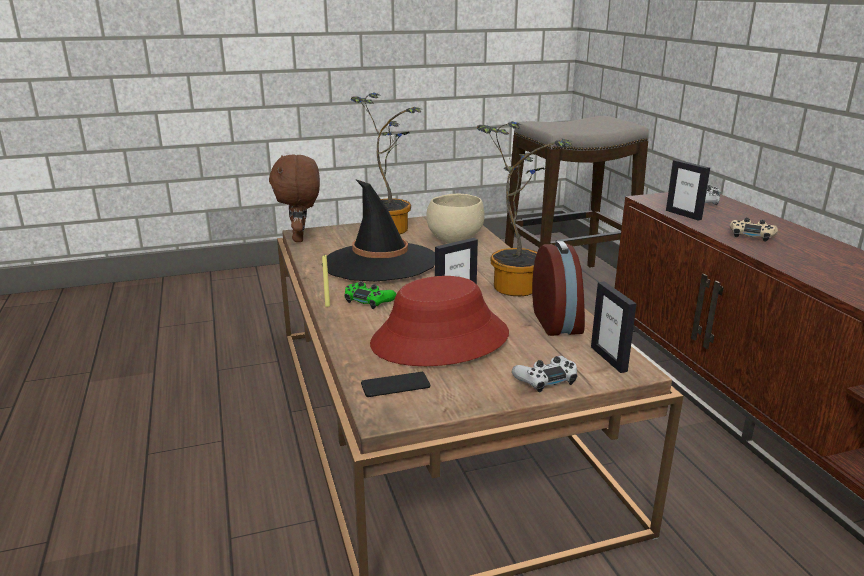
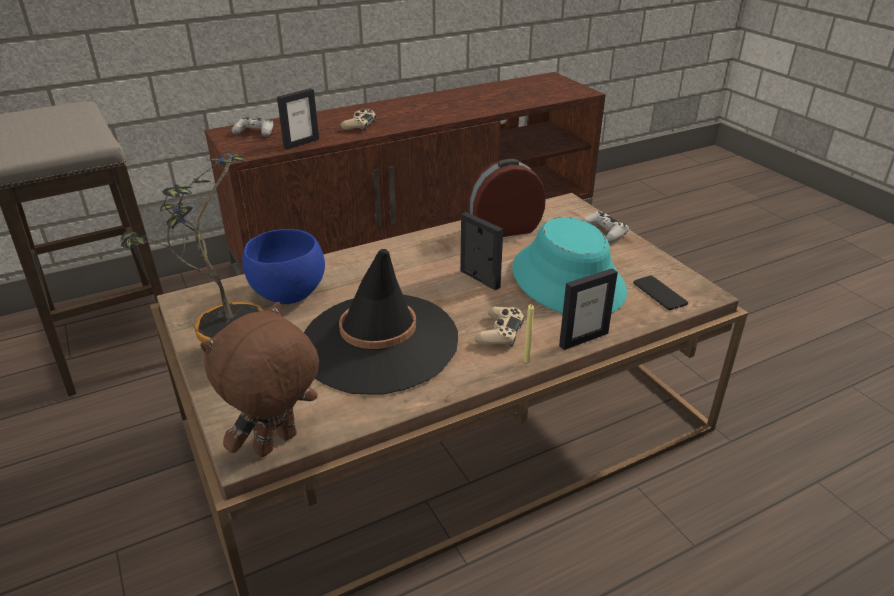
camera: 100 degrees left, 10 degrees up
brown plush toy [269,154,320,242] -> brown plush toy turned 150 degrees clockwise [200,302,319,457]
green game controller [344,281,396,309] -> beige game controller [475,307,524,347]
red hat [370,276,509,366] -> turquoise hat [512,217,627,313]
beige bowl [426,194,485,243] -> blue bowl [242,229,325,304]
potted plant [477,121,573,296] -> none
picture frame [591,281,636,373] -> picture frame moved to [559,268,618,350]

